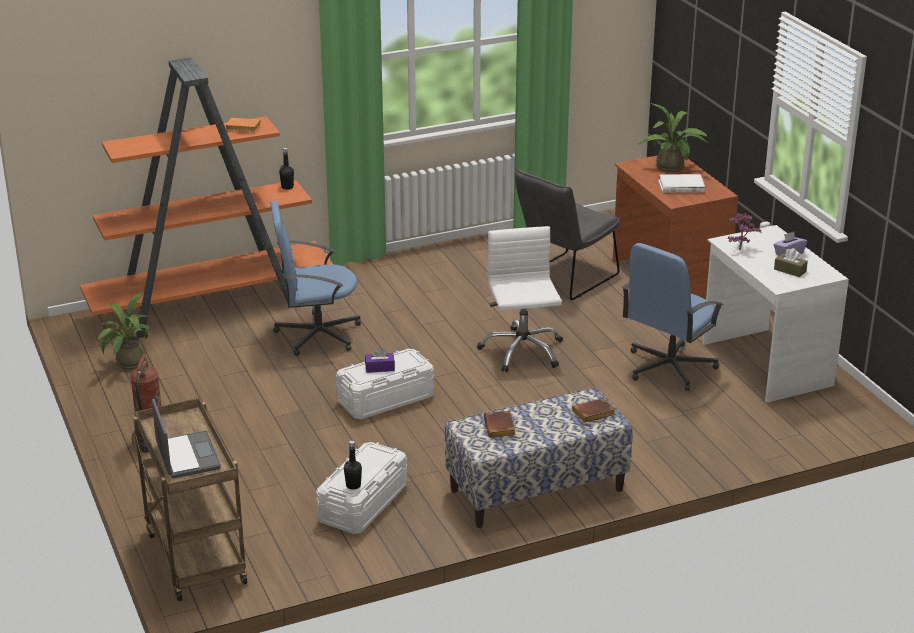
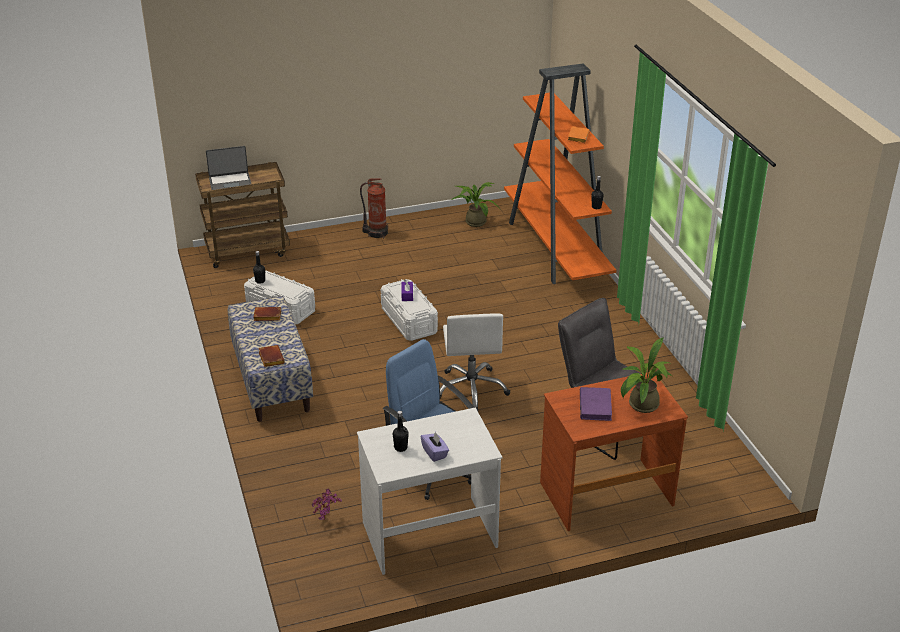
camera: 95 degrees right, 5 degrees up
blue office chair [270,201,361,356] -> none
white office chair [477,226,563,372] -> white office chair turned 90 degrees clockwise [440,314,510,411]
white book [658,174,705,193] -> purple book [580,387,612,421]
potted plant [728,212,761,250] -> potted plant moved to [312,489,342,520]
brown tissue box [774,248,808,277] -> black bottle [393,411,409,452]

